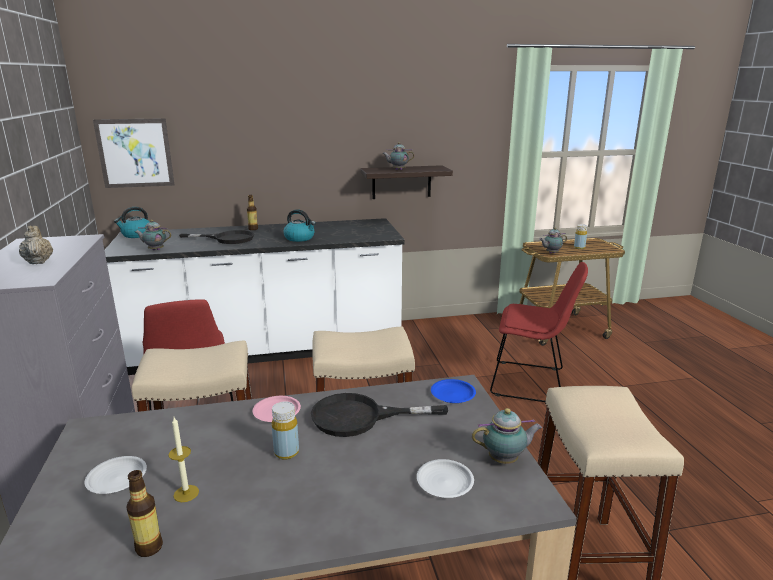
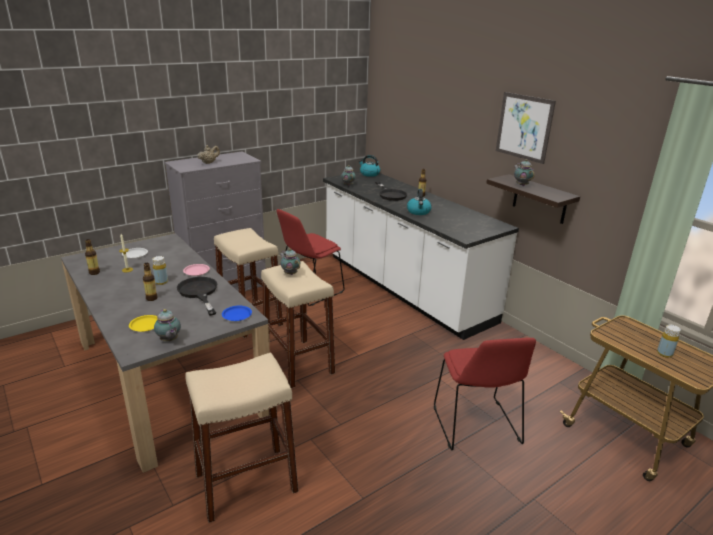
camera: 65 degrees right, 5 degrees up
picture [93,118,175,188] -> picture moved to [496,92,556,164]
white plate [417,459,474,498] -> yellow plate [129,315,157,332]
teapot [539,227,567,254] -> teapot moved to [279,248,300,275]
none -> bottle [143,263,158,301]

